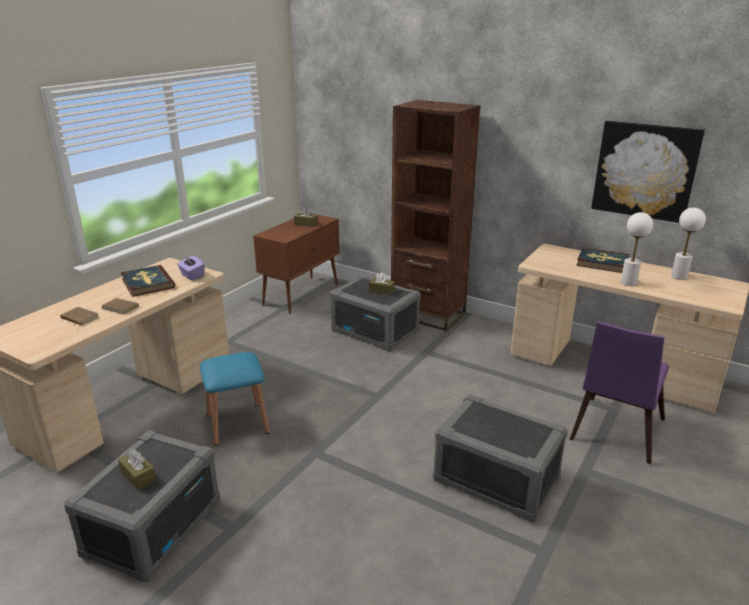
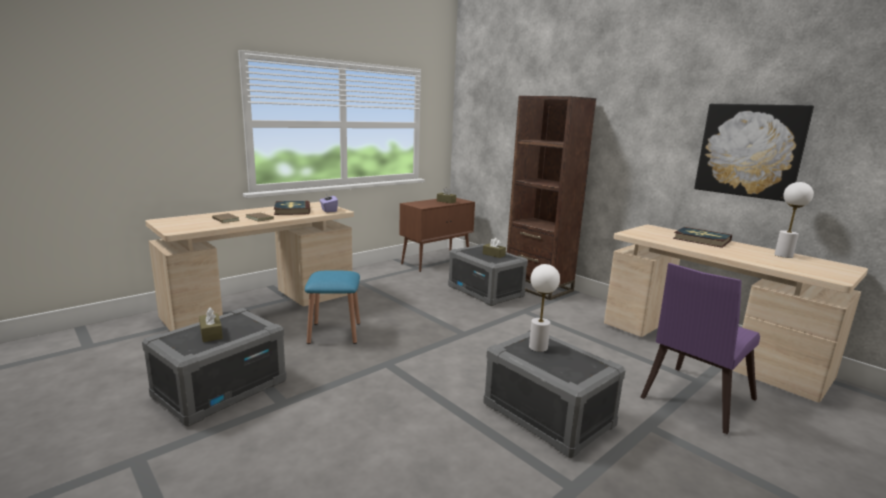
camera: 15 degrees right, 10 degrees down
white table lamp [621,212,653,286] -> white table lamp moved to [529,264,560,352]

